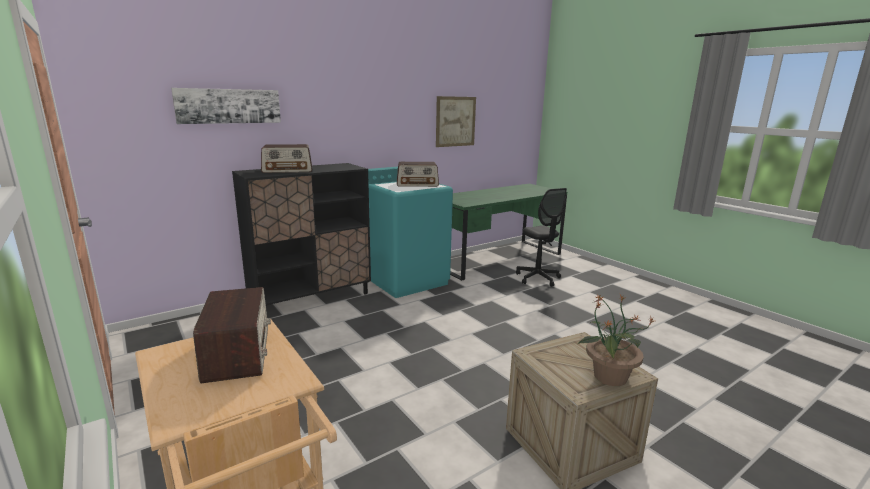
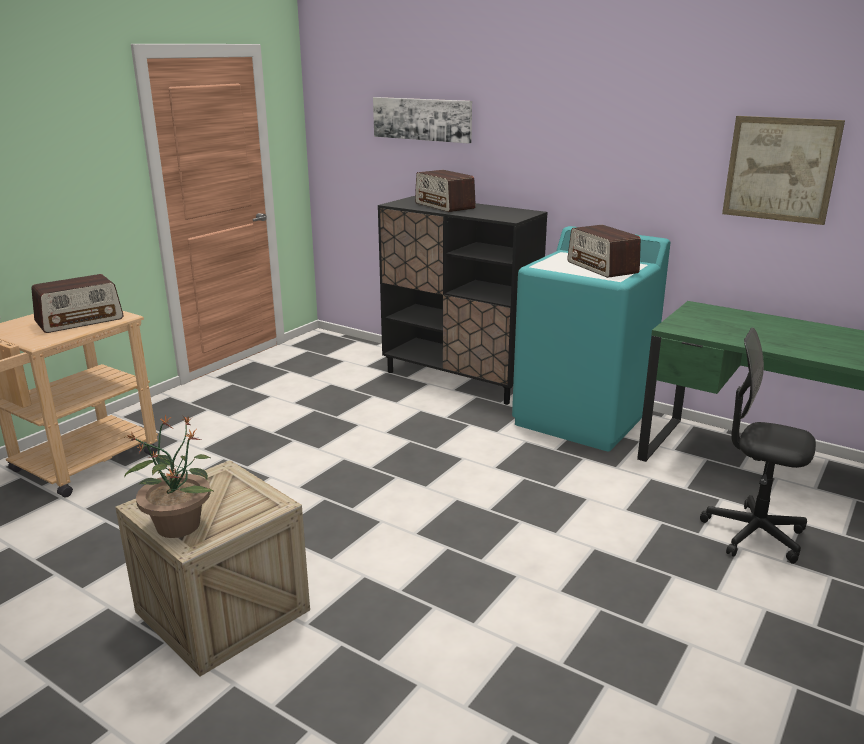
camera: 70 degrees right, 5 degrees up
black office chair [516,188,567,287] -> black office chair turned 75 degrees clockwise [700,327,816,564]

